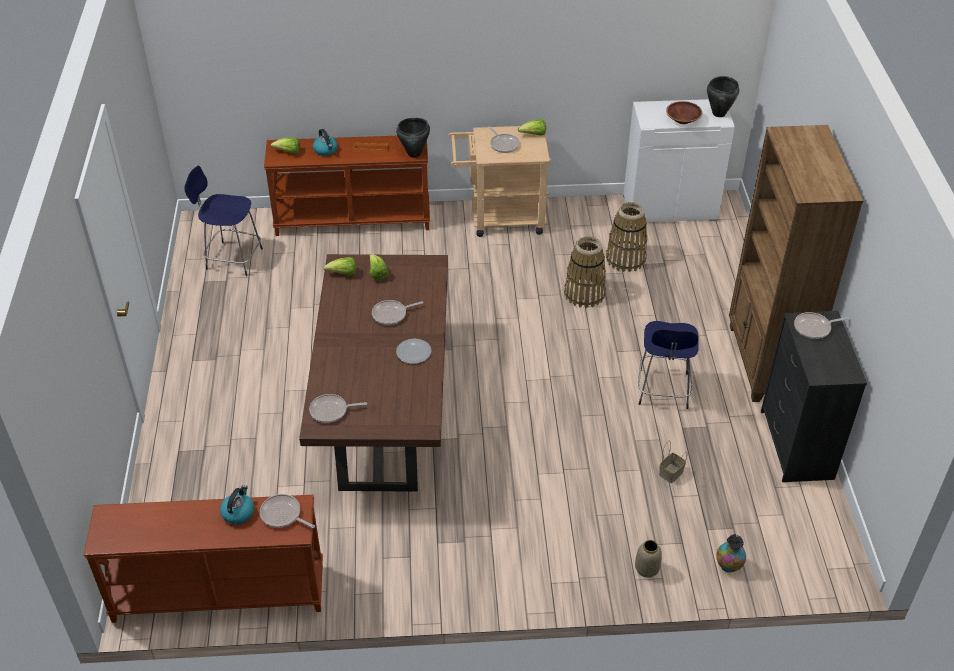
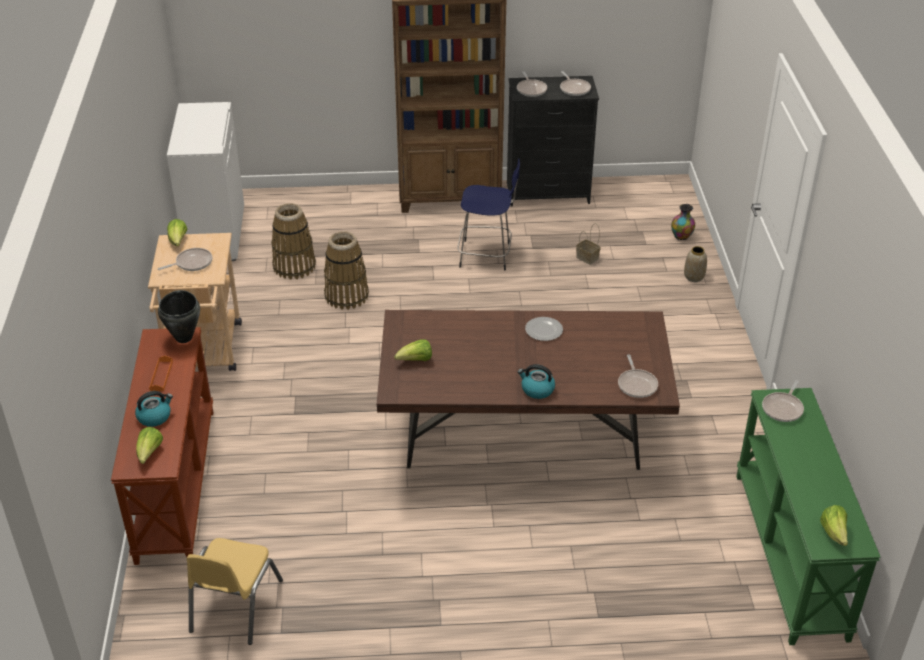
camera: 90 degrees left, 5 degrees down
brown console table [83,495,323,623] -> green console table [736,388,881,645]
blue stool [184,166,263,276] -> yellow chair [187,538,283,645]
kettle [220,485,254,524] -> kettle moved to [518,364,555,399]
lettuce [323,257,356,276] -> lettuce moved to [820,505,848,546]
frying pan [372,300,423,325] -> frying pan moved to [560,71,591,96]
brown bowl [666,101,702,124] -> none
black cooking pot [707,76,739,117] -> none

